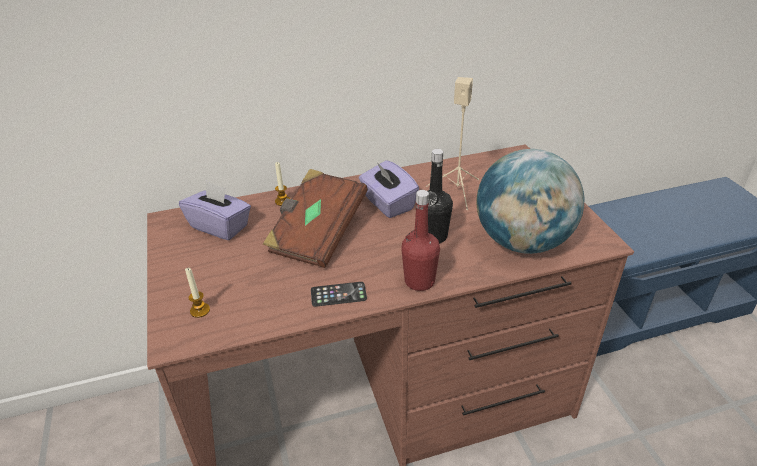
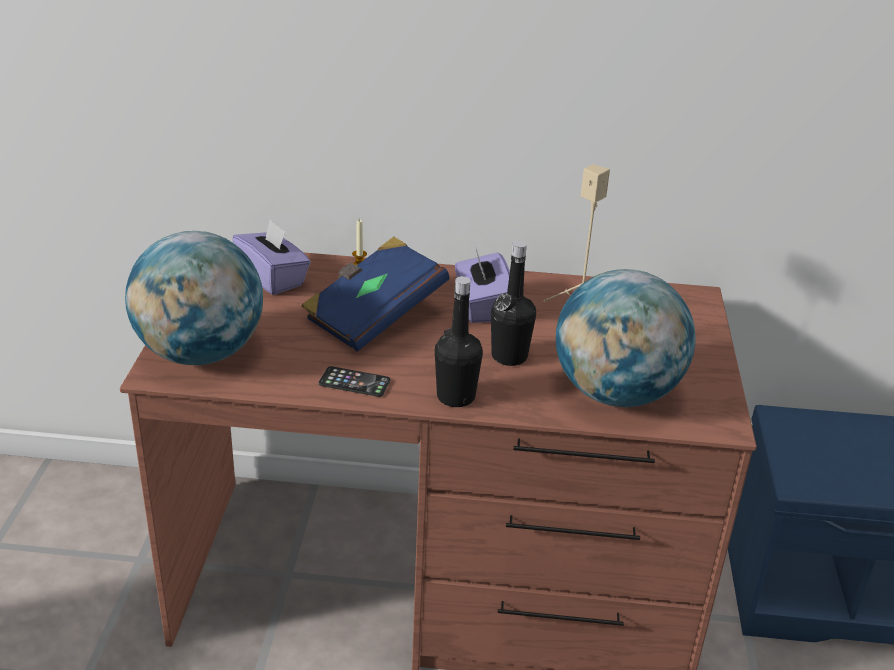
camera: 20 degrees right, 5 degrees down
candle [185,267,210,318] -> globe [125,231,263,365]
brown book [263,169,368,268] -> blue book [301,237,450,352]
red bottle [401,190,440,291] -> black bottle [435,276,483,407]

